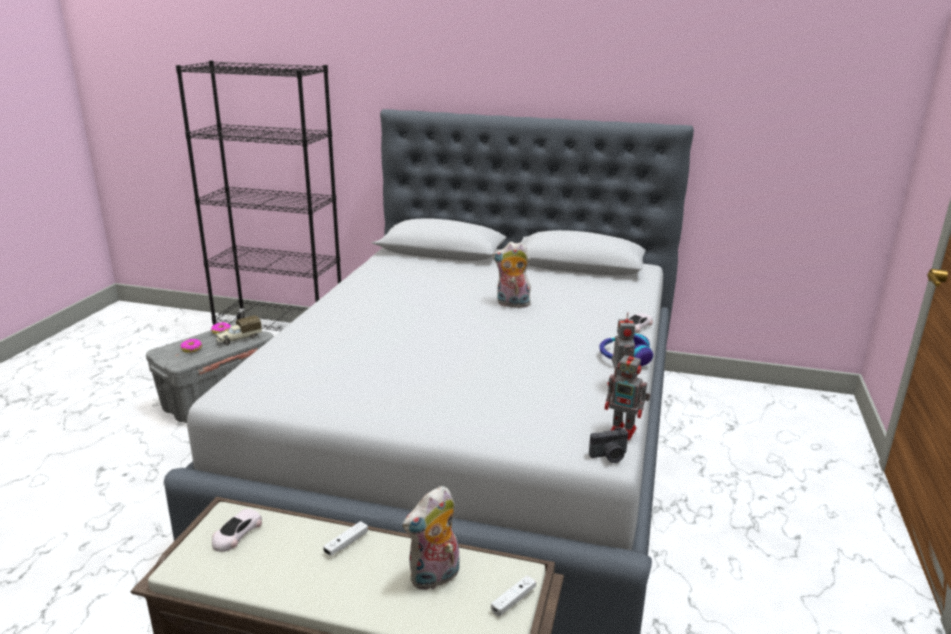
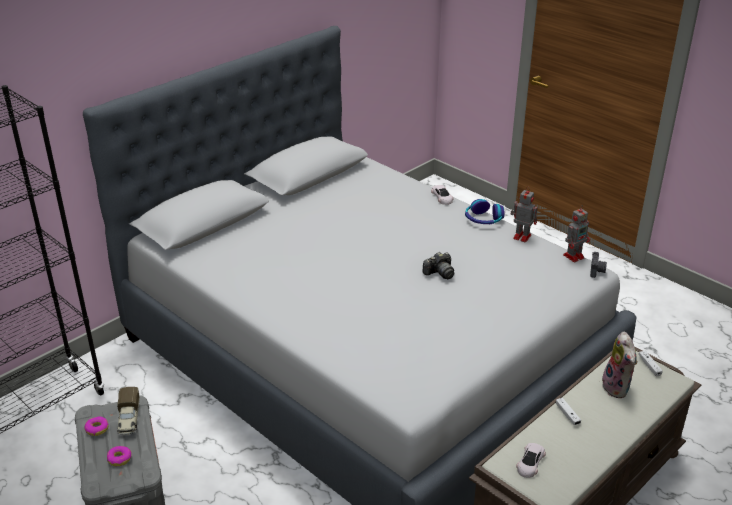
camera: 60 degrees left, 10 degrees up
white toy car [212,509,262,552] -> white toy car turned 60 degrees clockwise [516,443,546,478]
plush toy [493,242,531,308] -> none
none -> camera [422,252,454,279]

